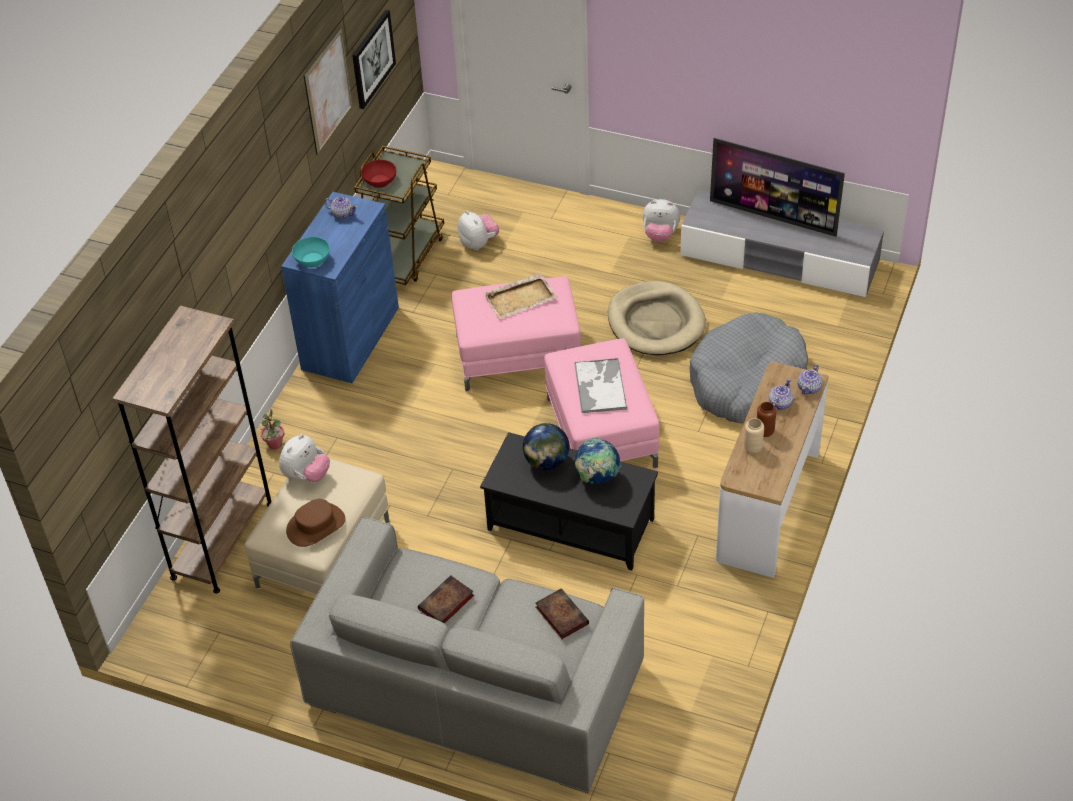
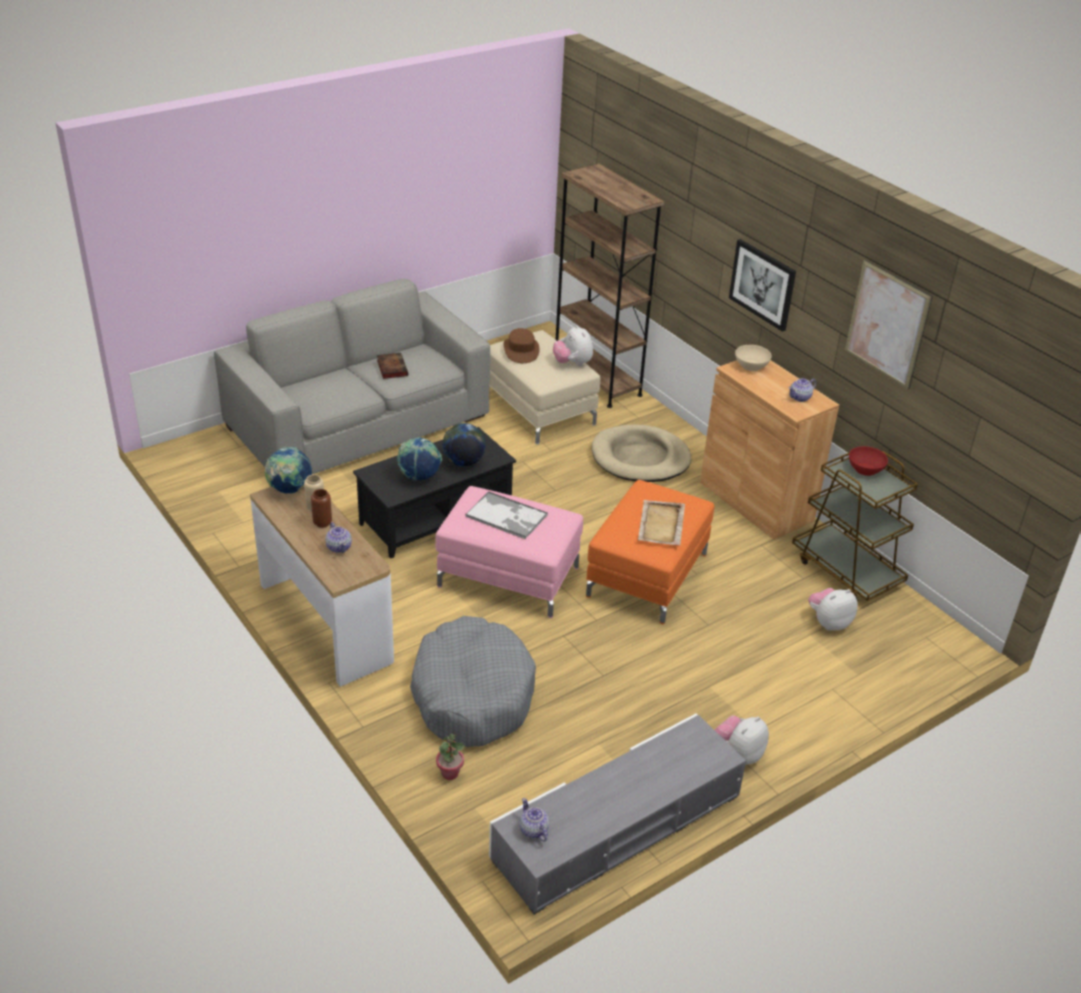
camera: 120 degrees right, 10 degrees down
potted plant [261,409,284,450] -> potted plant moved to [436,734,464,780]
blue cabinet [281,192,399,383] -> brown cabinet [700,360,839,540]
turquoise bowl [292,237,330,267] -> beige bowl [735,345,772,371]
picture [352,10,396,109] -> picture moved to [729,239,796,332]
pink ottoman [451,276,581,392] -> orange ottoman [586,480,714,624]
plush toy [458,211,499,250] -> plush toy turned 150 degrees clockwise [808,588,858,631]
book [535,588,589,639] -> none
beige dog bed [608,281,706,355] -> beige dog bed moved to [592,424,691,482]
television [710,138,845,237] -> none
teapot [798,364,822,395] -> teapot moved to [519,798,549,841]
none -> globe [265,447,312,494]

